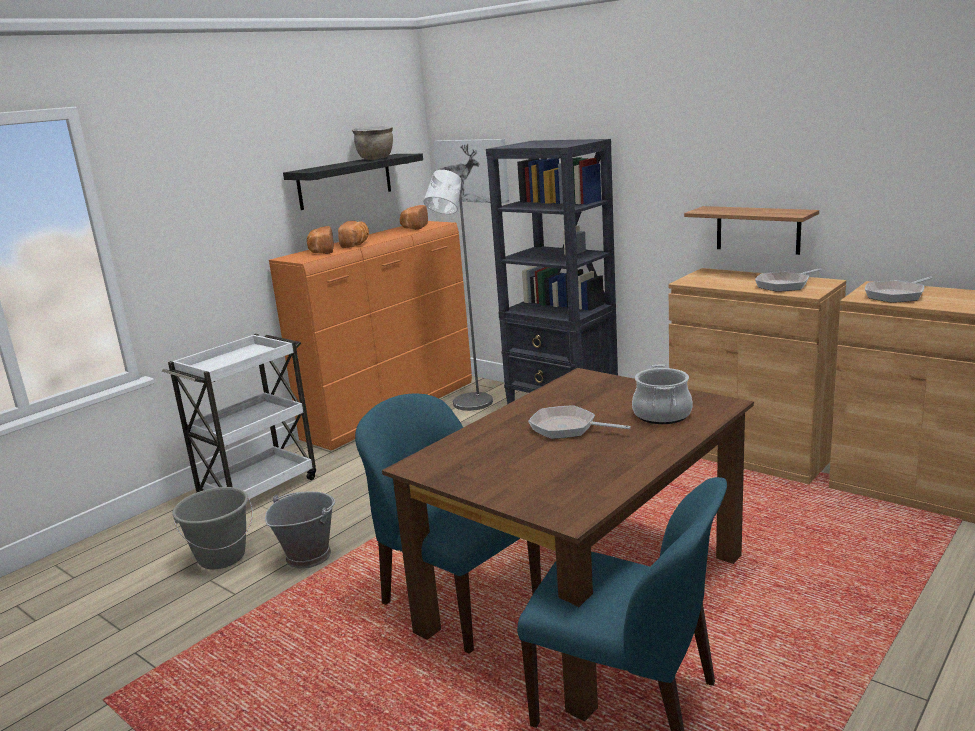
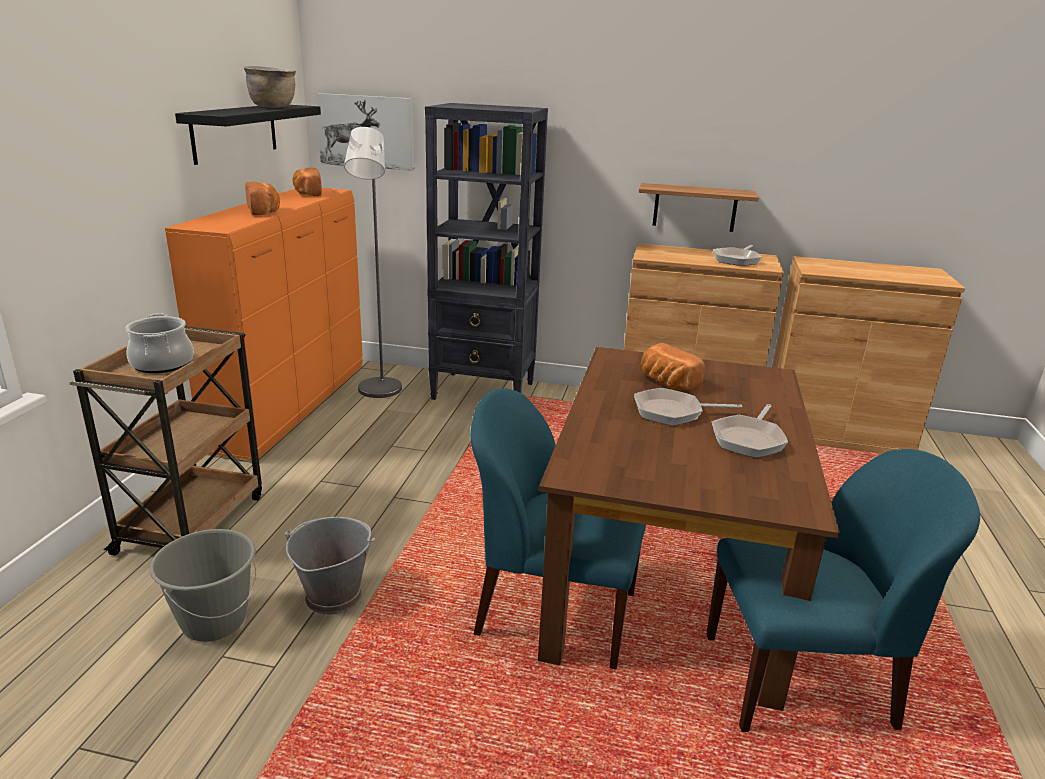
camera: 30 degrees left, 5 degrees up
white cart [162,334,316,500] -> brown cart [69,326,262,555]
bread [307,226,334,254] -> bread moved to [641,343,705,390]
cooking pot [632,365,693,424] -> cooking pot moved to [125,313,194,373]
frying pan [865,277,932,303] -> frying pan moved to [712,404,788,458]

